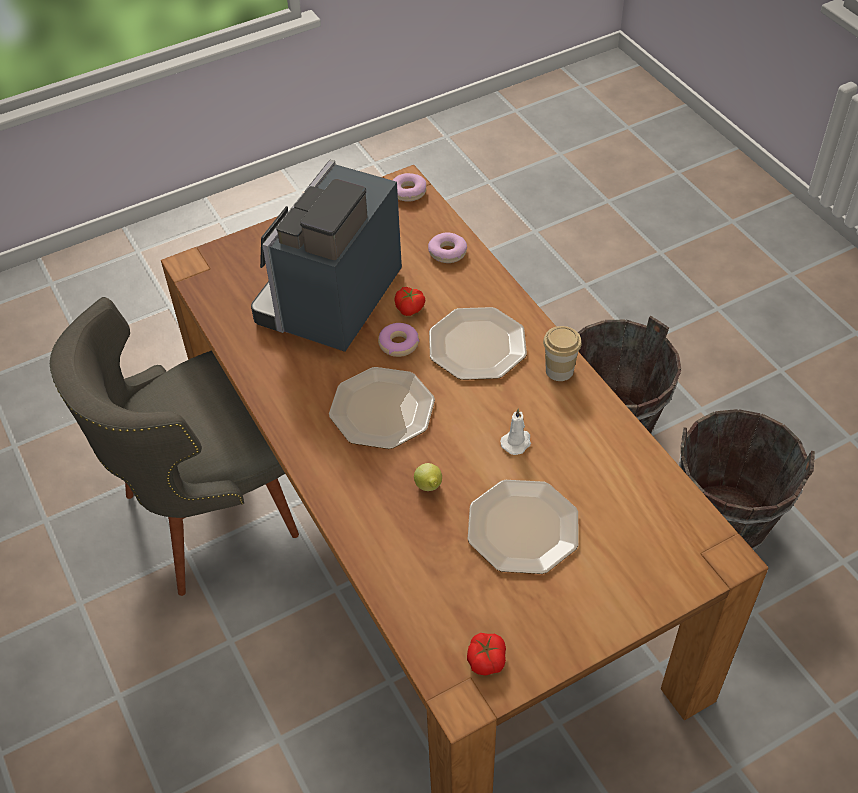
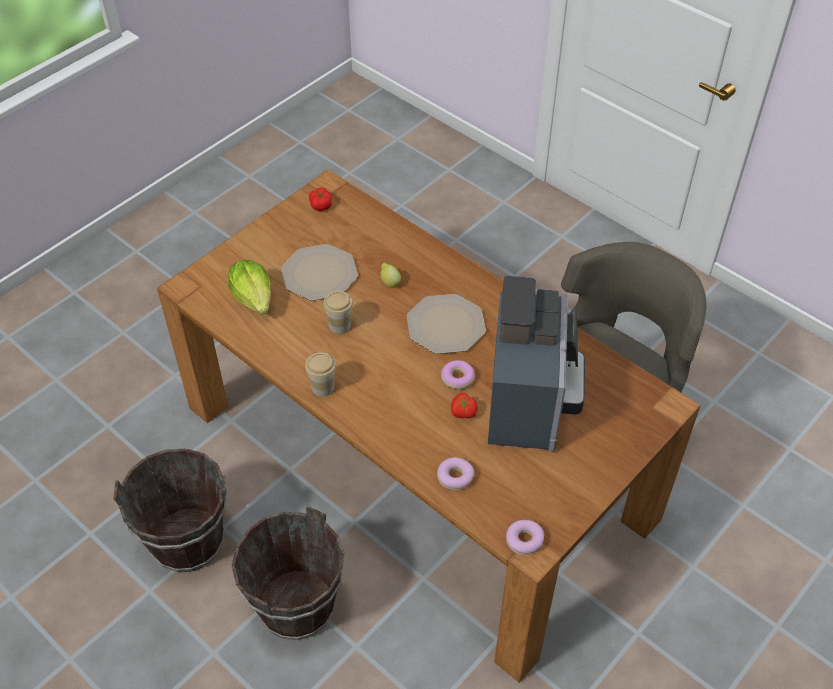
camera: 160 degrees right, 0 degrees up
plate [429,307,527,380] -> none
white candle [500,408,531,455] -> cup [323,291,353,334]
none -> lettuce [228,260,271,315]

